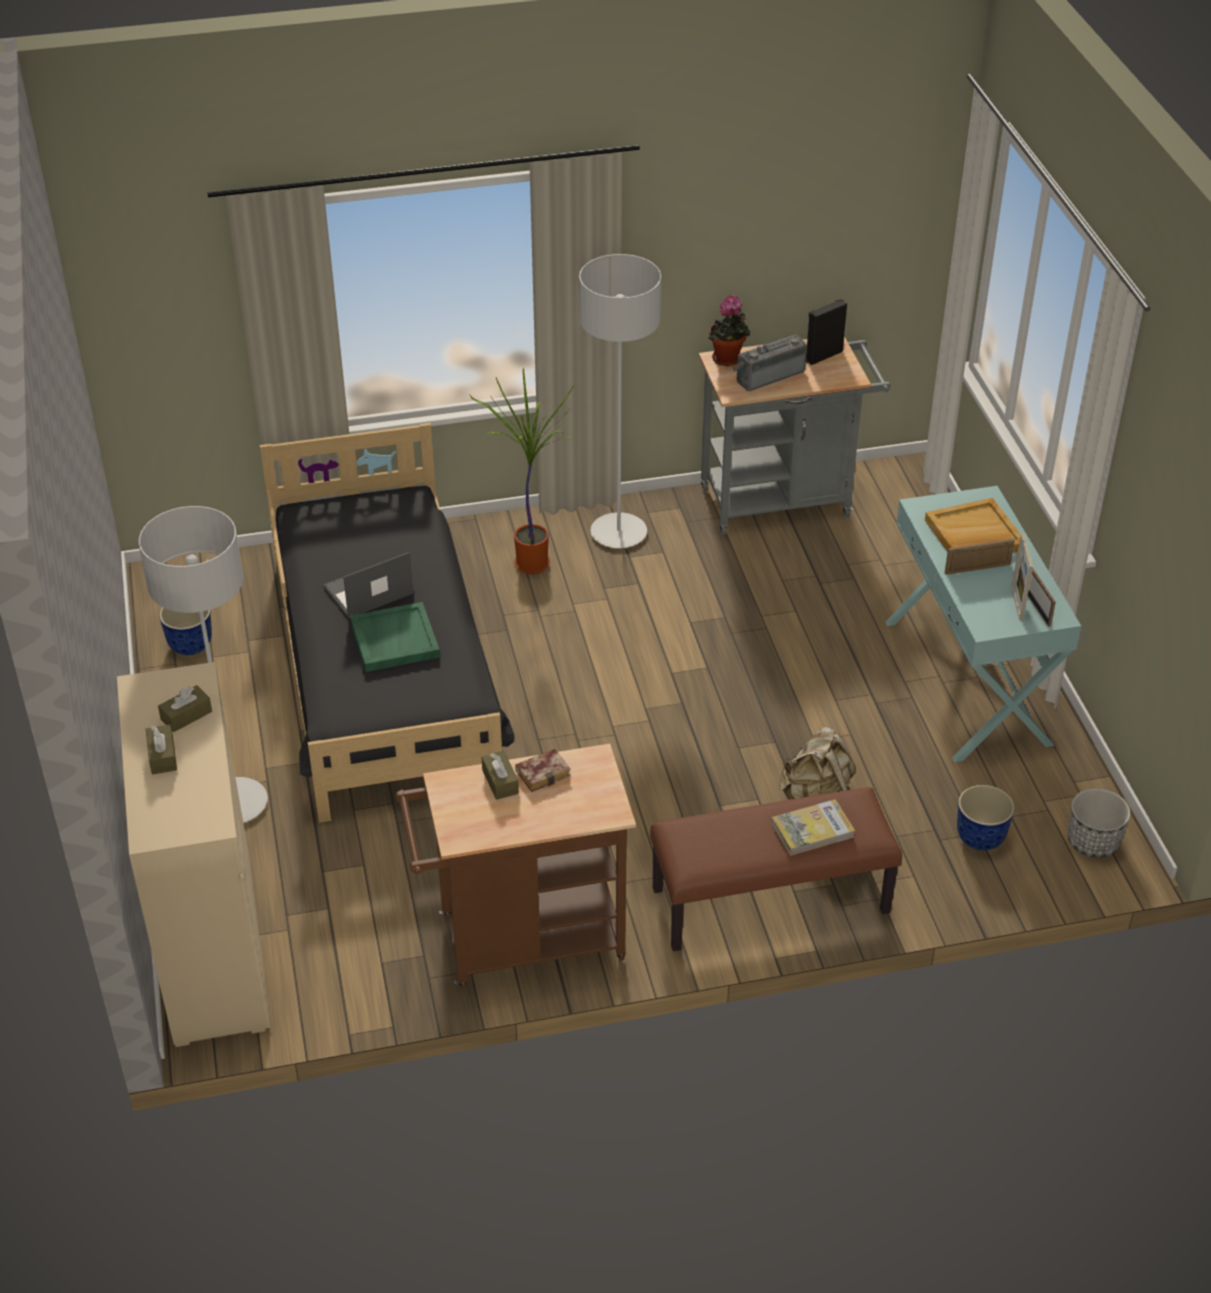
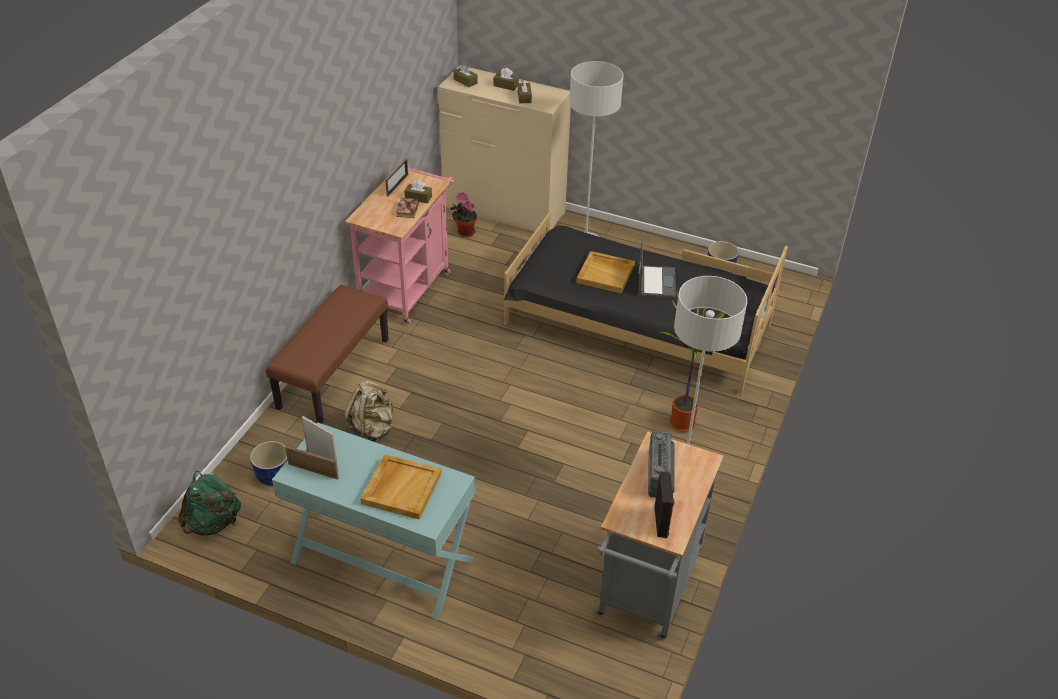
camera: 125 degrees right, 0 degrees up
green tray [350,602,440,672] -> beige tray [576,251,635,294]
brown cart [395,744,636,989] -> pink cart [345,166,455,325]
potted plant [708,295,750,366] -> potted plant moved to [450,192,477,237]
book [771,799,855,856] -> none
picture frame [945,539,1015,575] -> picture frame moved to [385,158,408,196]
planter [1068,788,1130,858] -> green backpack [178,471,241,536]
none -> brown tissue box [453,64,478,87]

